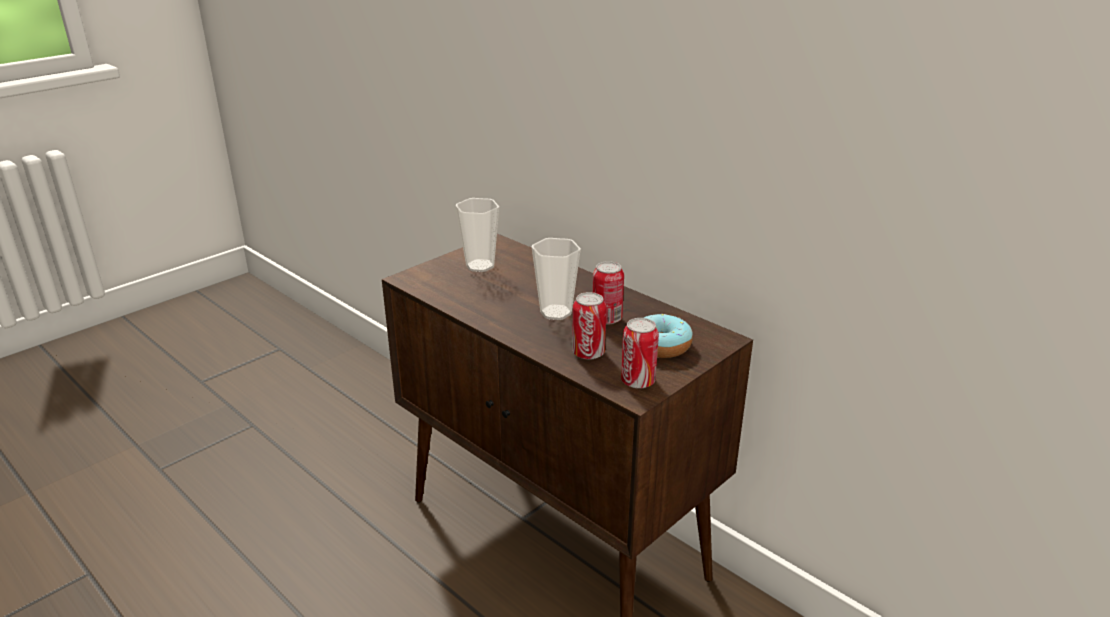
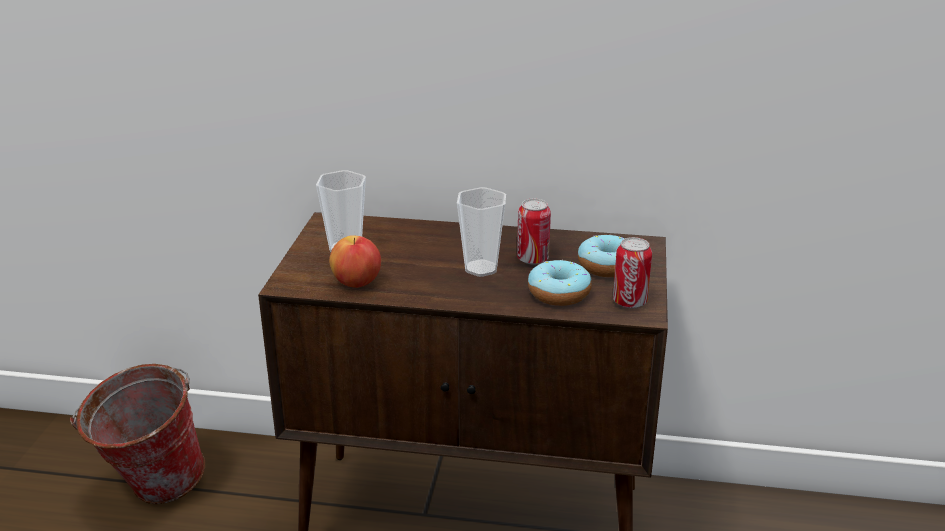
camera: 35 degrees left, 0 degrees up
can [572,292,606,360] -> donut [528,260,592,306]
none -> bucket [70,364,205,504]
none -> apple [329,235,381,288]

